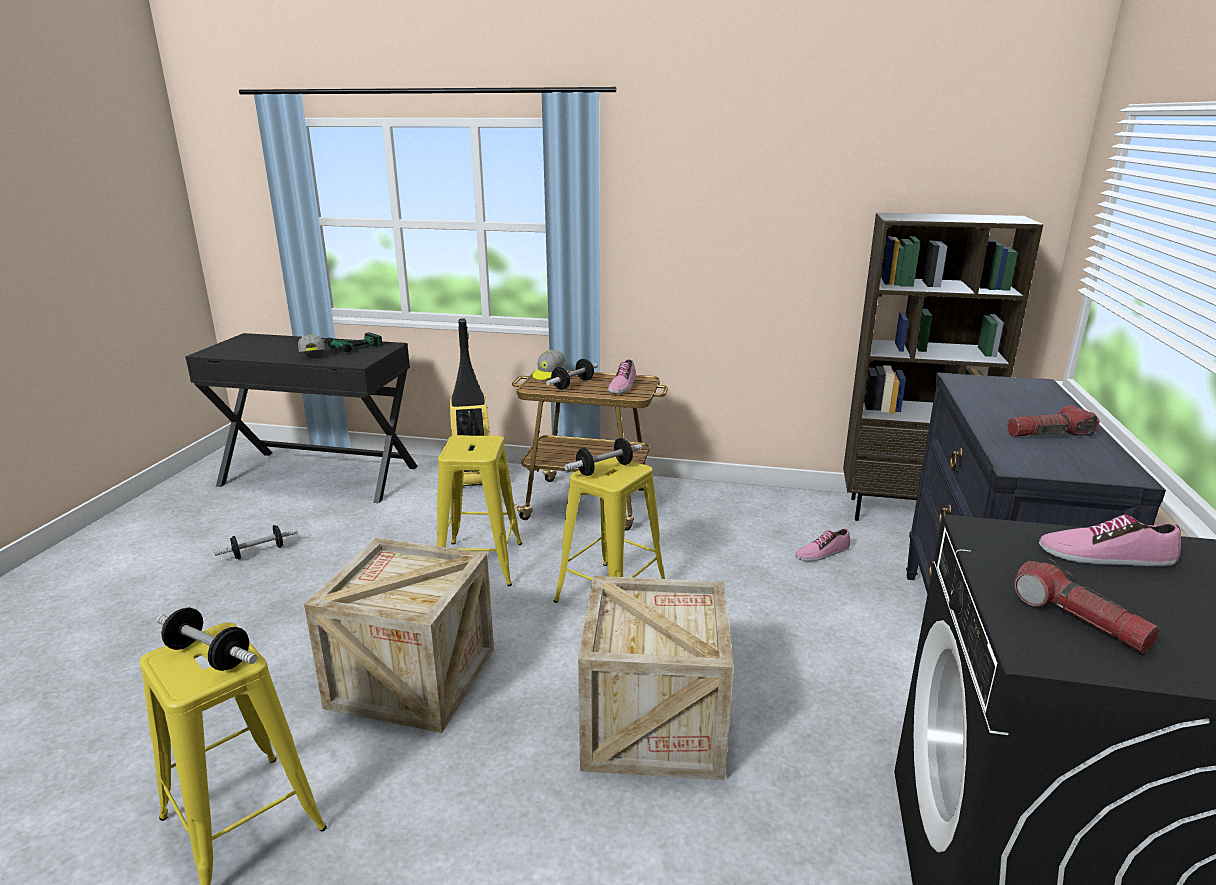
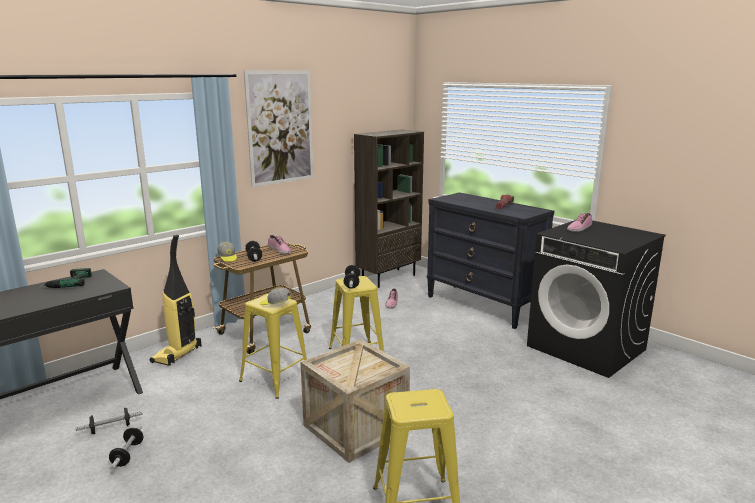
camera: 55 degrees left, 5 degrees down
dumbbell [157,607,257,671] -> dumbbell moved to [75,408,143,434]
cap [298,334,325,352] -> cap moved to [260,287,292,305]
crate [578,576,734,780] -> none
flashlight [1014,559,1160,653] -> none
none -> picture [244,70,314,187]

